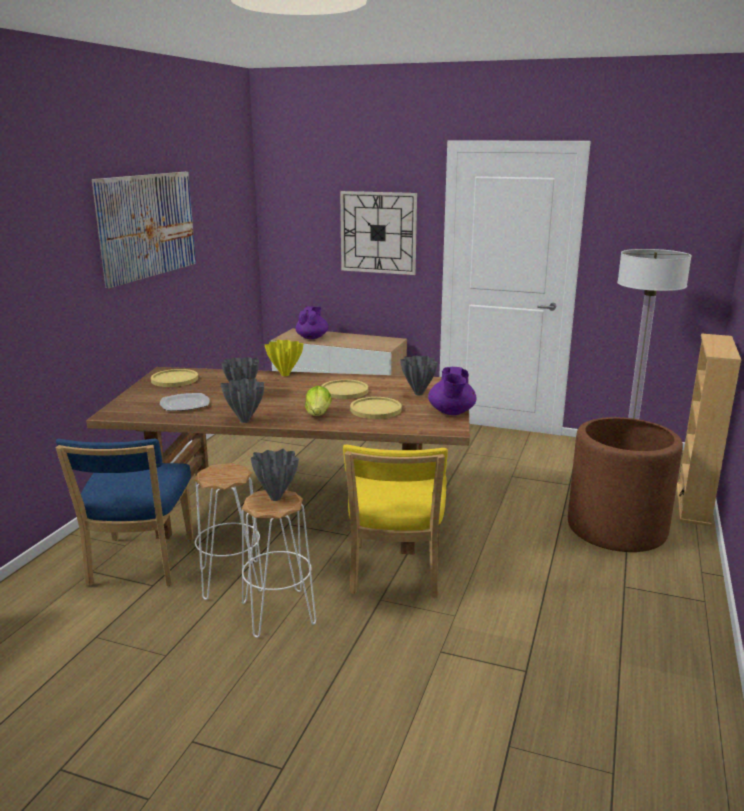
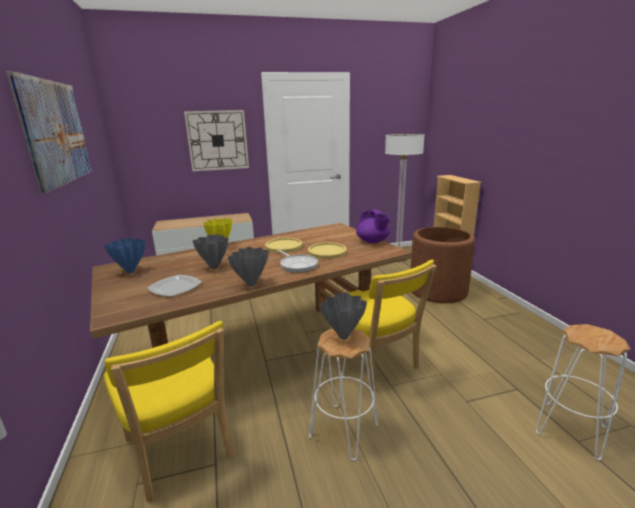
camera: 35 degrees left, 0 degrees up
blue chair [56,439,194,586] -> yellow chair [104,321,234,502]
yellow plate [151,369,198,387] -> blue vase [104,238,145,273]
white stool [194,463,263,600] -> white stool moved to [536,324,631,460]
purple teapot [296,306,328,339] -> none
lettuce [305,386,332,416] -> frying pan [277,250,318,273]
grey vase [400,356,438,395] -> none

